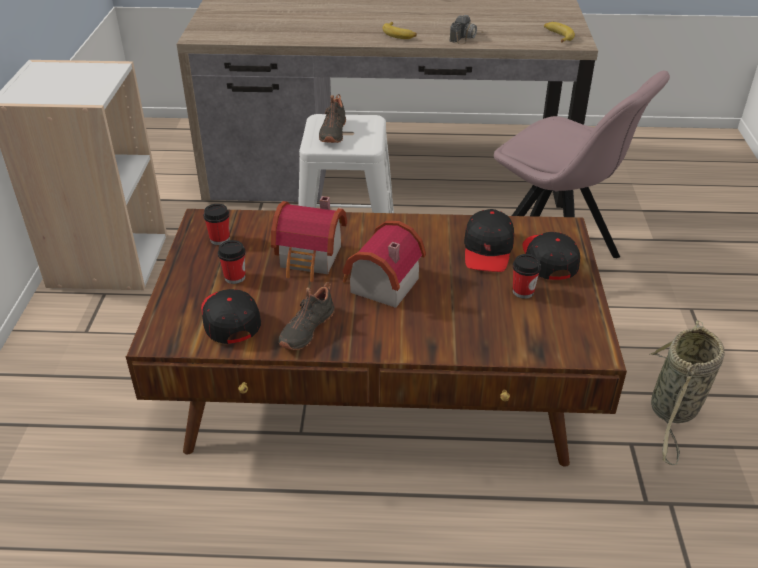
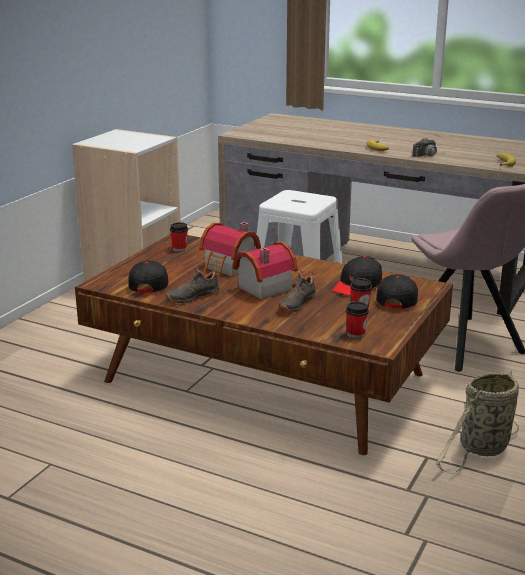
camera: 25 degrees right, 15 degrees down
cup [218,240,245,284] -> cup moved to [346,301,369,339]
black shoe [319,94,346,143] -> black shoe moved to [278,271,316,312]

